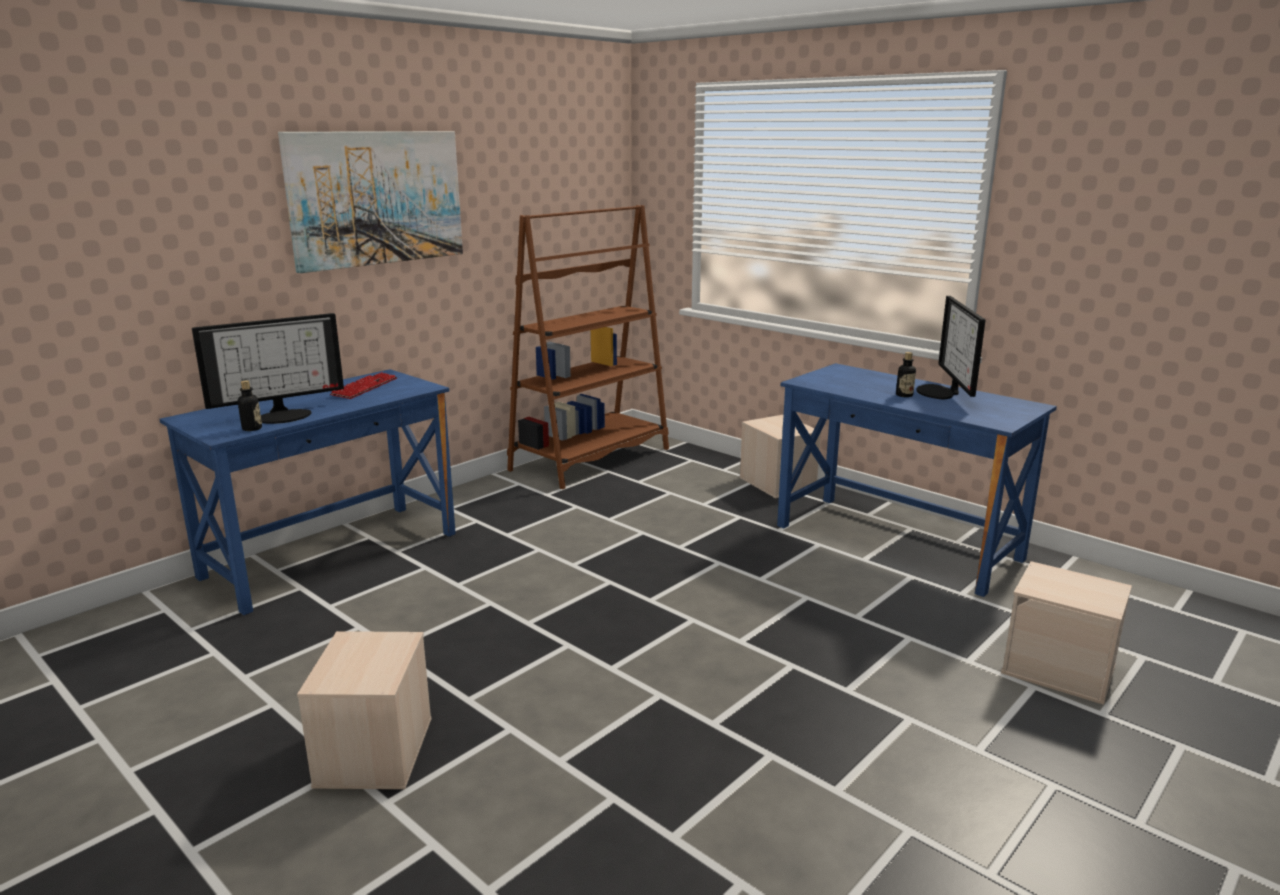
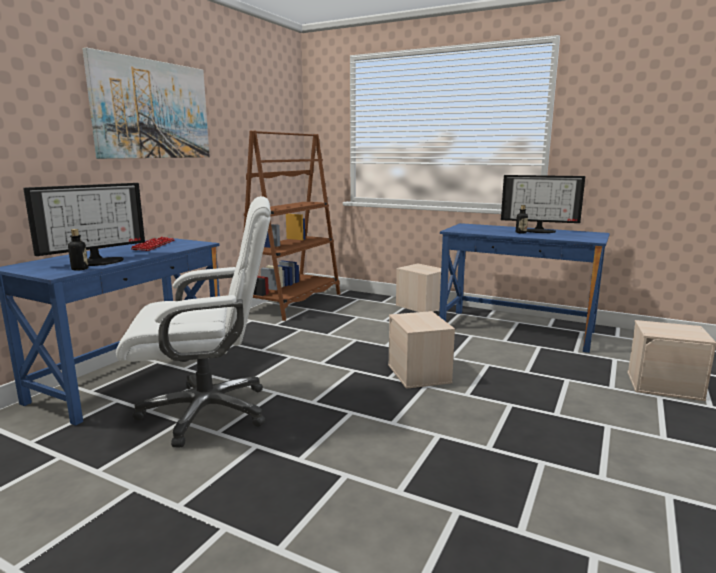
camera: 15 degrees left, 5 degrees down
beige storage box [297,631,432,789] -> beige storage box moved to [388,311,455,389]
monitor [916,296,985,399] -> monitor turned 60 degrees counterclockwise [501,175,585,233]
none -> white office chair [116,196,271,448]

